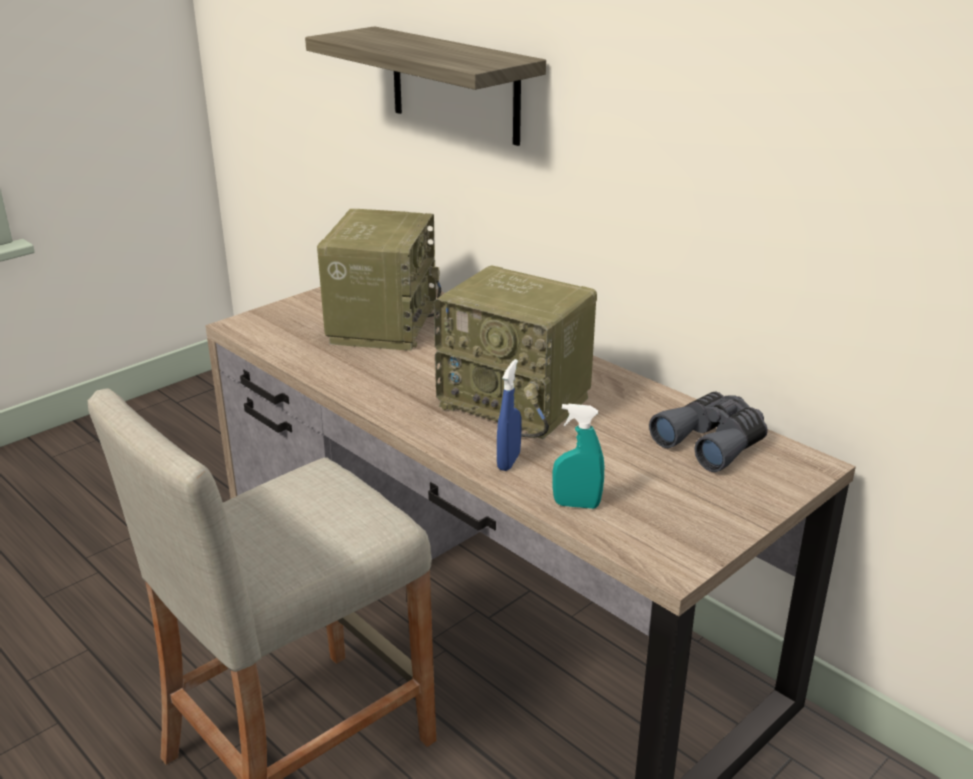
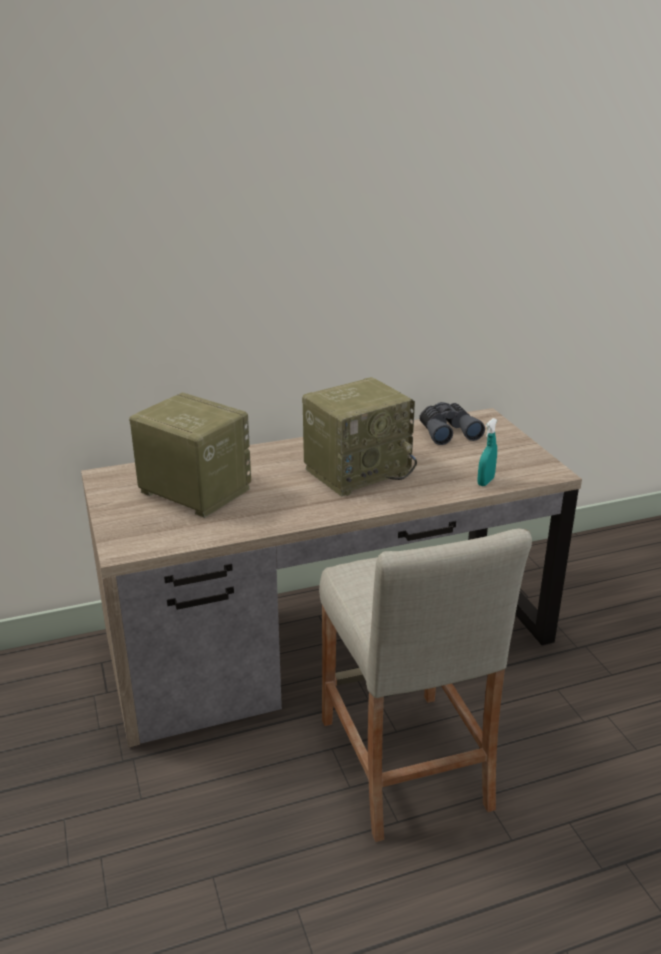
camera: 65 degrees left, 0 degrees up
shelf [305,26,546,146] -> none
blue spray bottle [497,359,521,471] -> none

